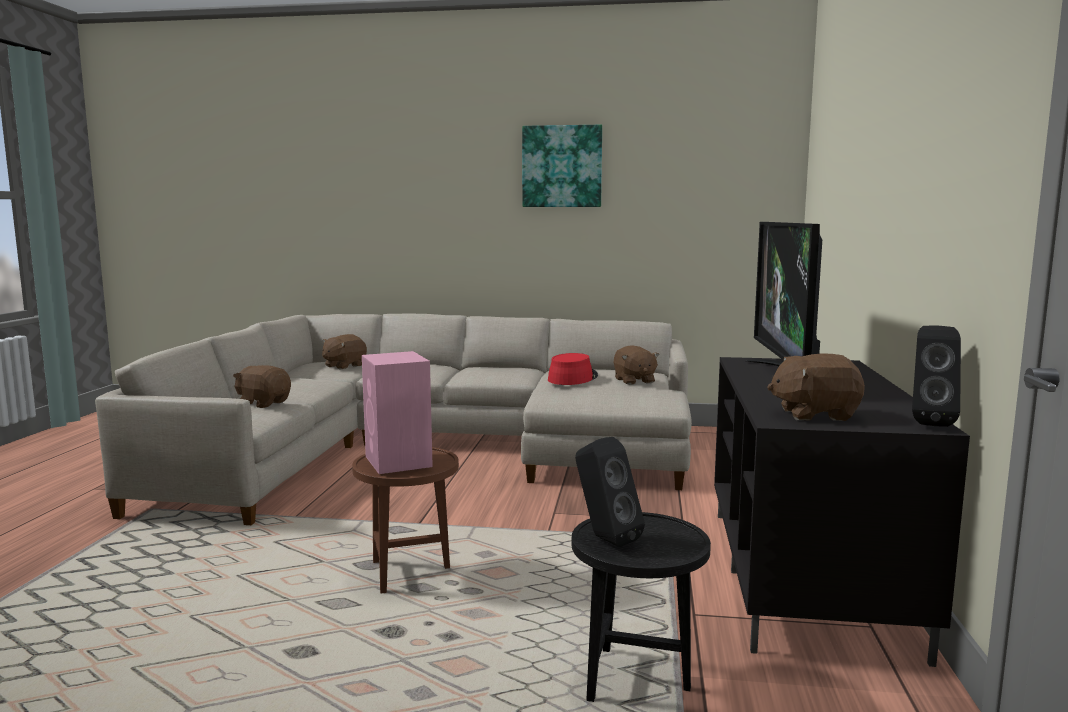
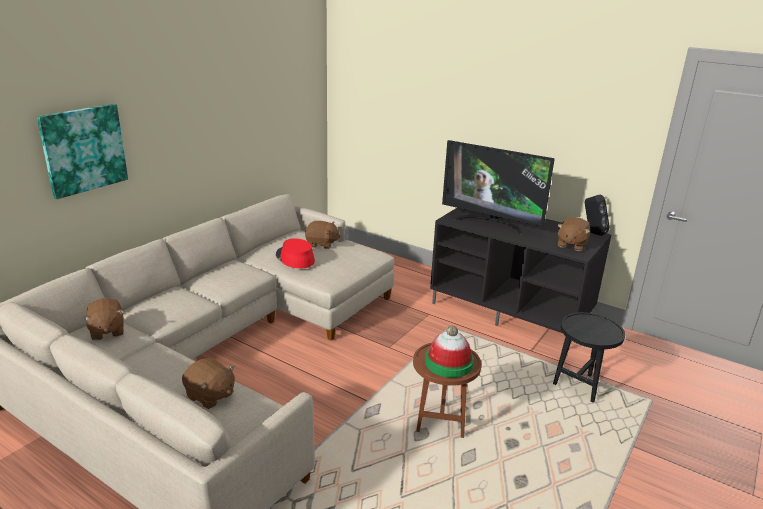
camera: 65 degrees left, 15 degrees up
brown plush toy [233,365,291,408] -> brown plush toy turned 105 degrees counterclockwise [182,358,235,409]
pink speaker [362,351,433,474] -> hat [425,326,474,378]
picture [522,125,602,207] -> picture moved to [37,104,128,199]
black speaker [575,437,645,547] -> none

